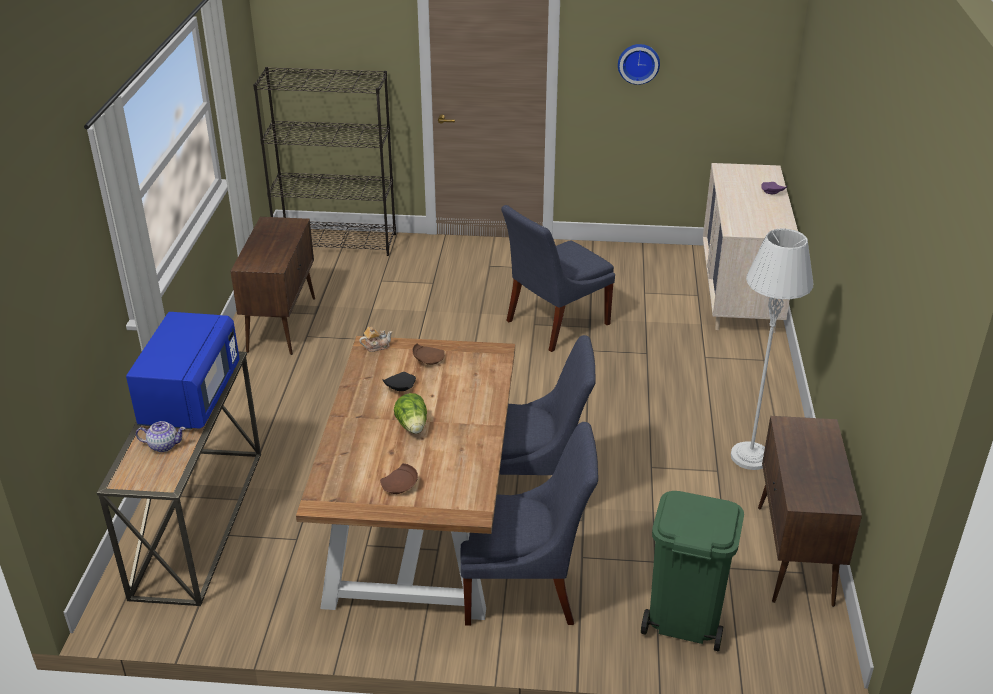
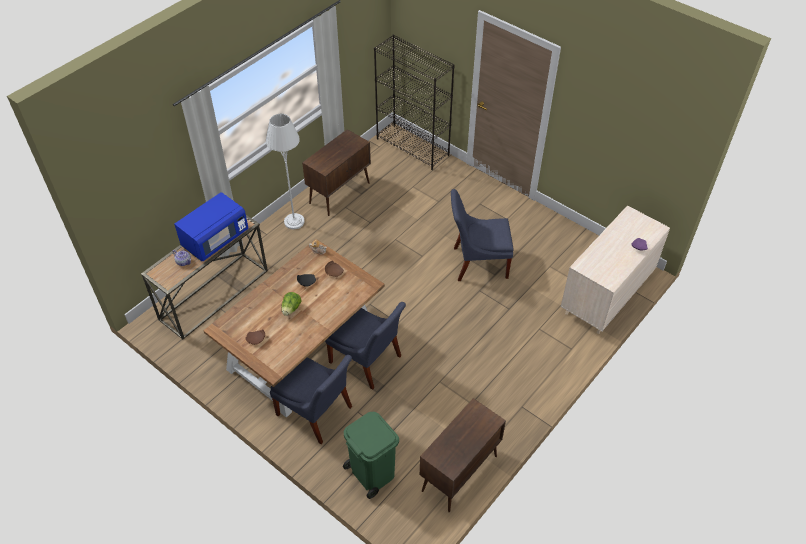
camera: 35 degrees right, 15 degrees up
wall clock [618,44,660,85] -> none
grey floor lamp [731,228,814,470] -> grey floor lamp moved to [266,114,305,229]

